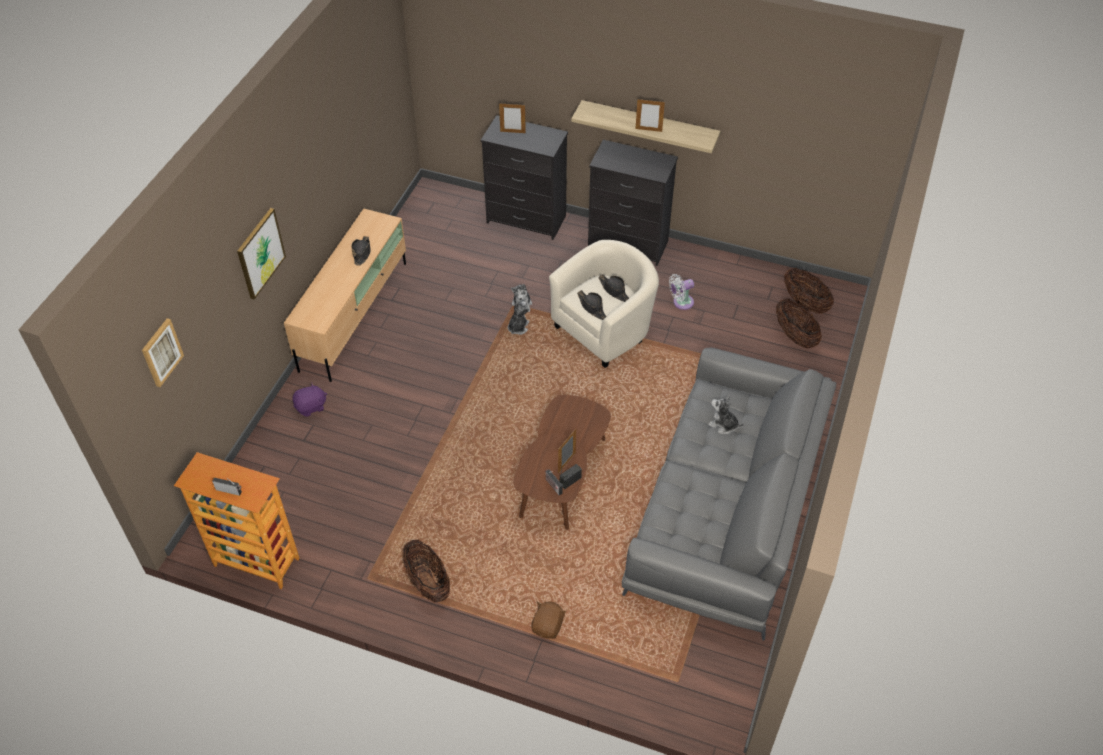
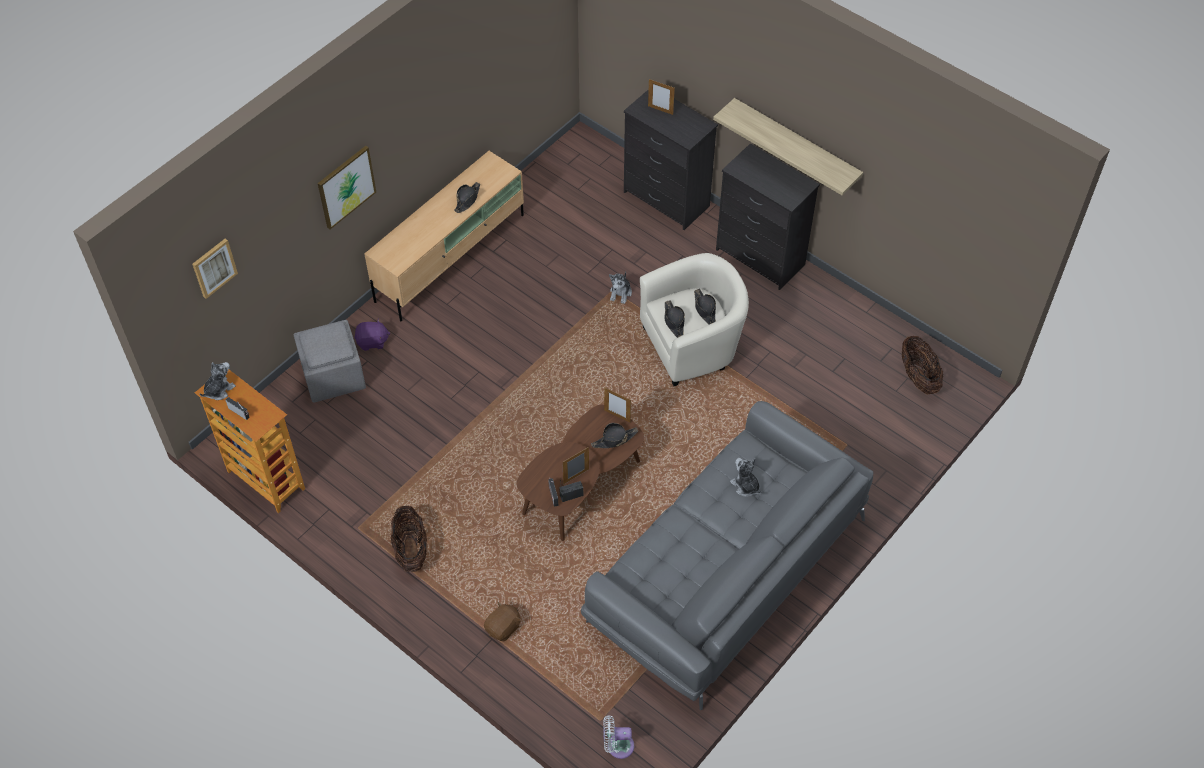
camera: 20 degrees right, 5 degrees up
plush toy [508,301,530,335] -> plush toy moved to [199,362,236,400]
picture frame [635,98,665,132] -> picture frame moved to [604,388,631,423]
white fan [669,274,694,310] -> white fan moved to [603,715,634,759]
basket [776,299,822,348] -> none
none -> grey ottoman [294,320,366,403]
none -> black hat [591,423,638,448]

